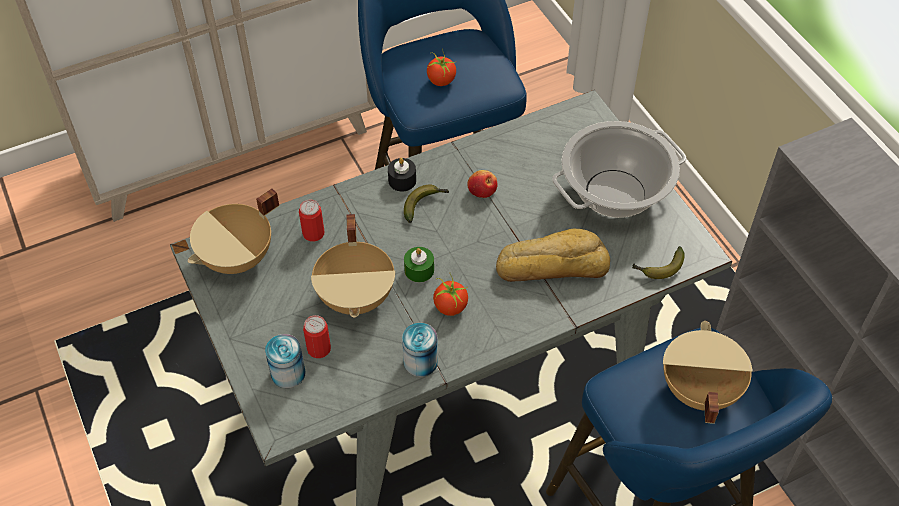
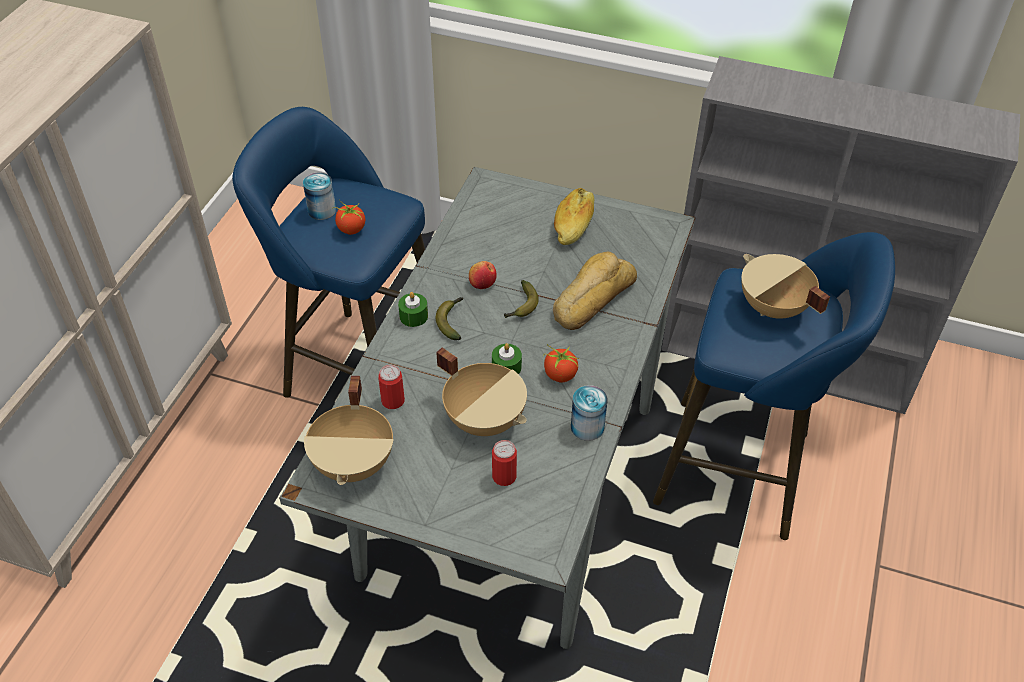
camera: 45 degrees left, 5 degrees down
can [265,334,306,388] -> can moved to [303,172,336,220]
black candle [388,158,416,191] -> green candle [398,292,428,327]
cooking pot [552,121,686,218] -> bread [554,188,594,245]
banana [632,246,685,279] -> banana moved to [504,280,539,318]

